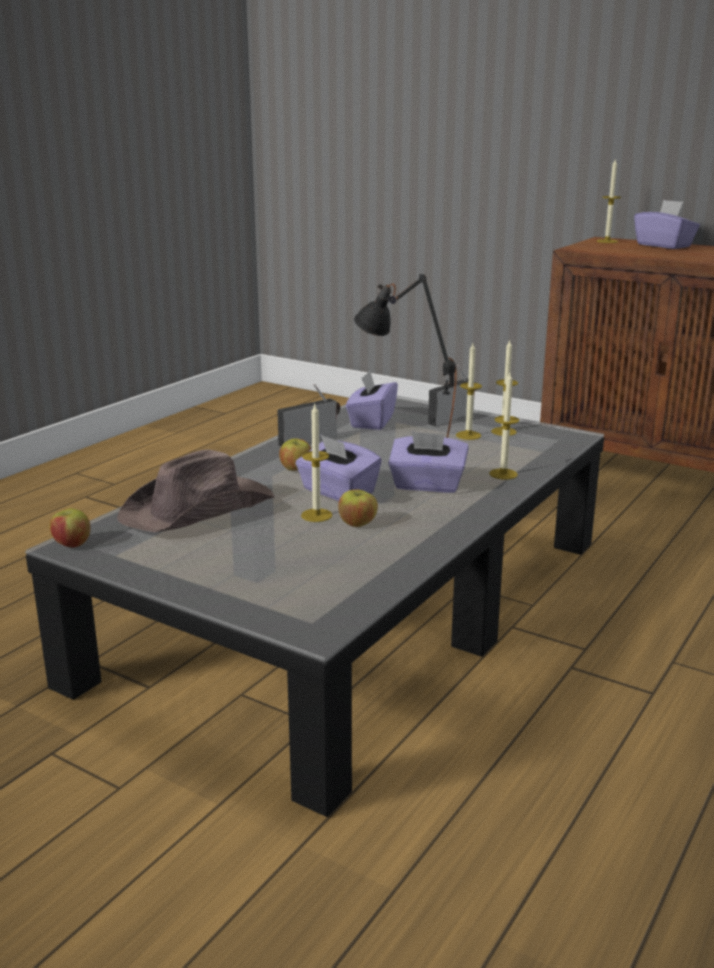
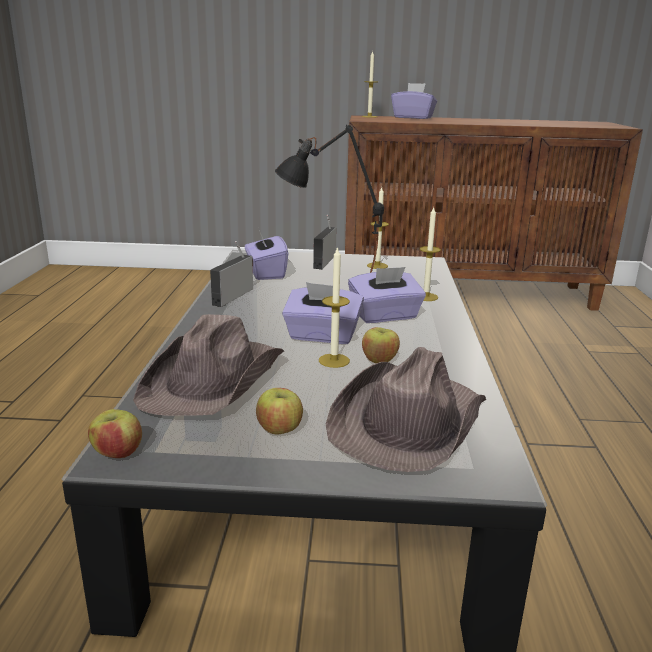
camera: 30 degrees left, 0 degrees up
apple [279,438,311,471] -> apple moved to [256,388,303,434]
candle [456,343,482,440] -> none
none -> brown hat [326,347,486,472]

